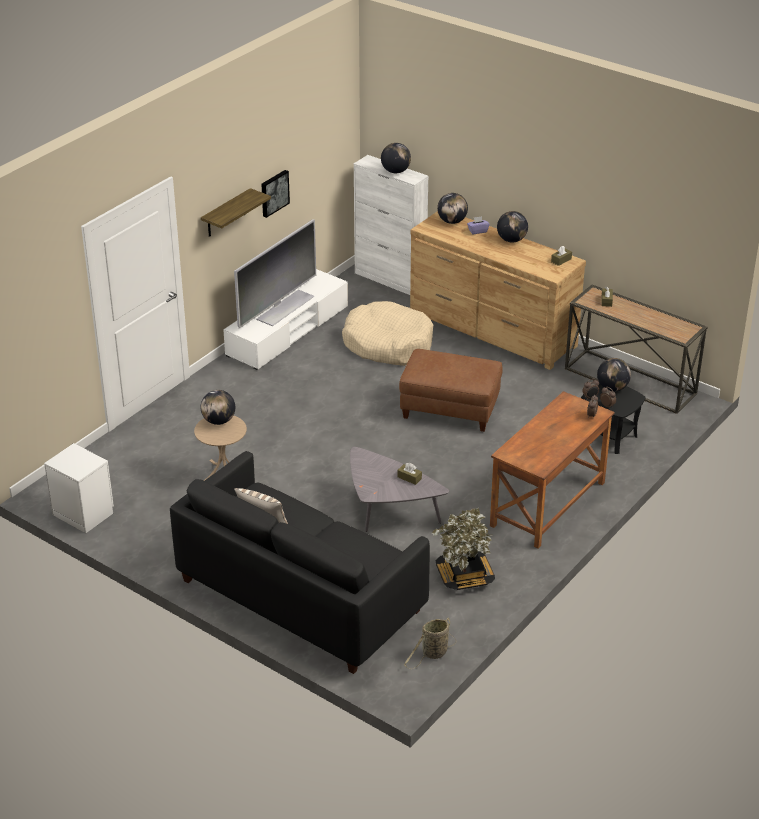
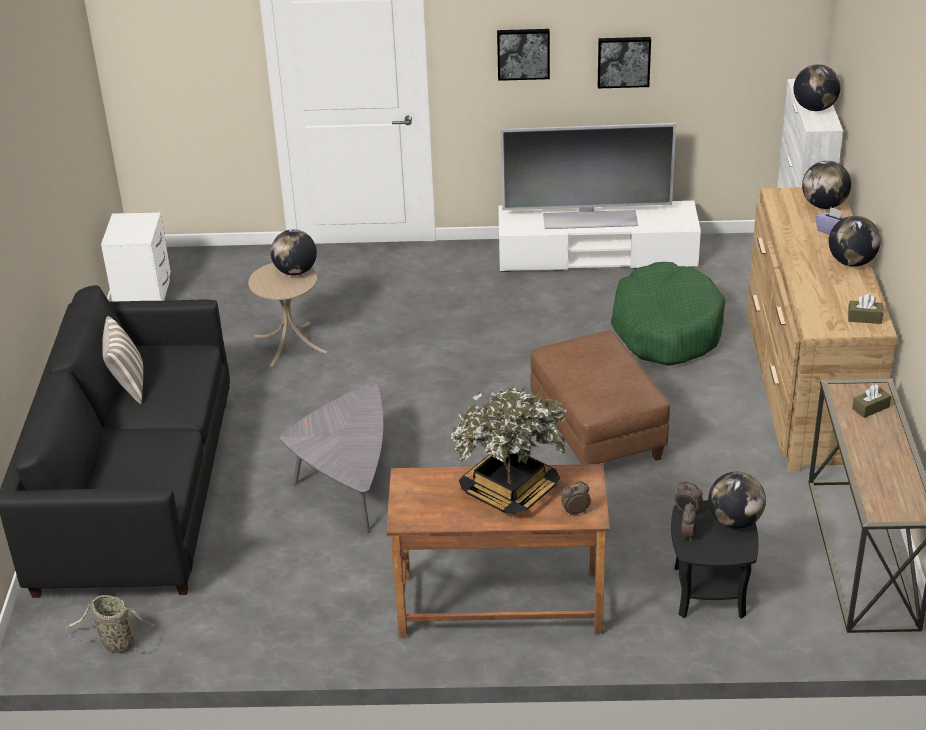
camera: 55 degrees right, 0 degrees up
shelf [201,188,271,237] -> picture [497,29,550,81]
beige dog bed [342,301,433,366] -> green dog bed [611,262,725,366]
brown tissue box [397,463,422,485] -> none
potted plant [432,508,495,590] -> potted plant moved to [451,386,567,513]

